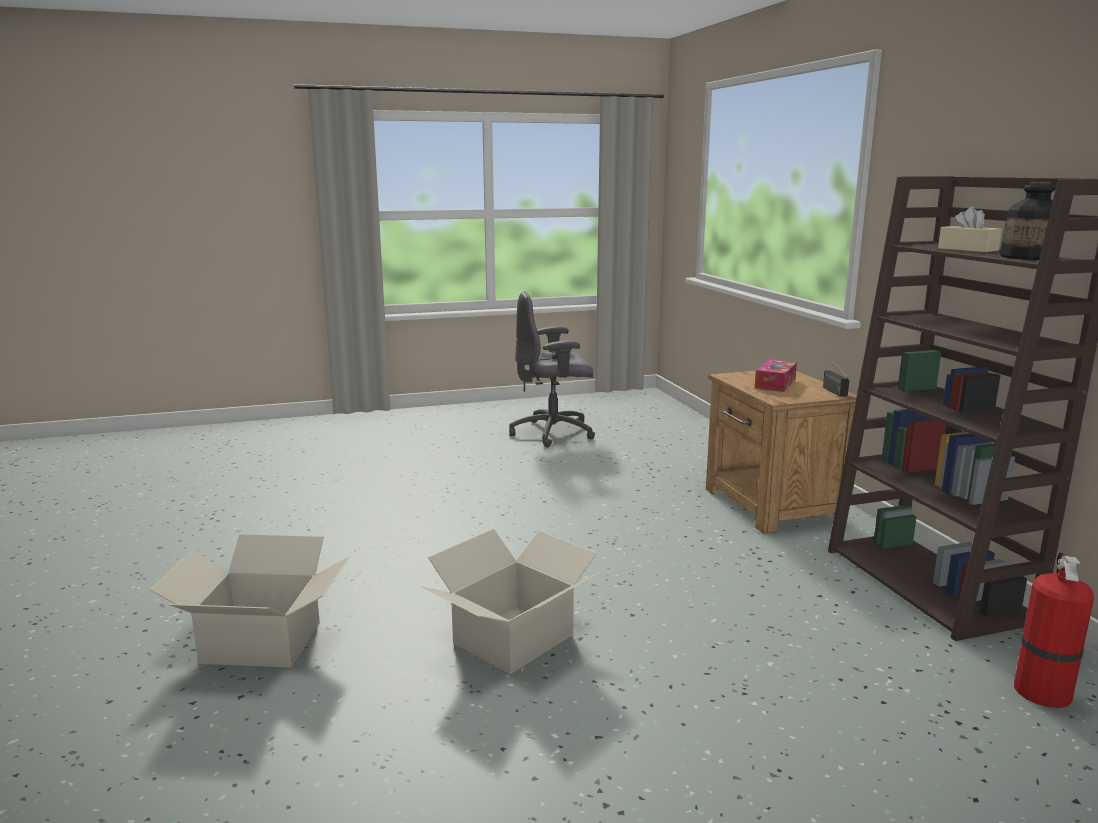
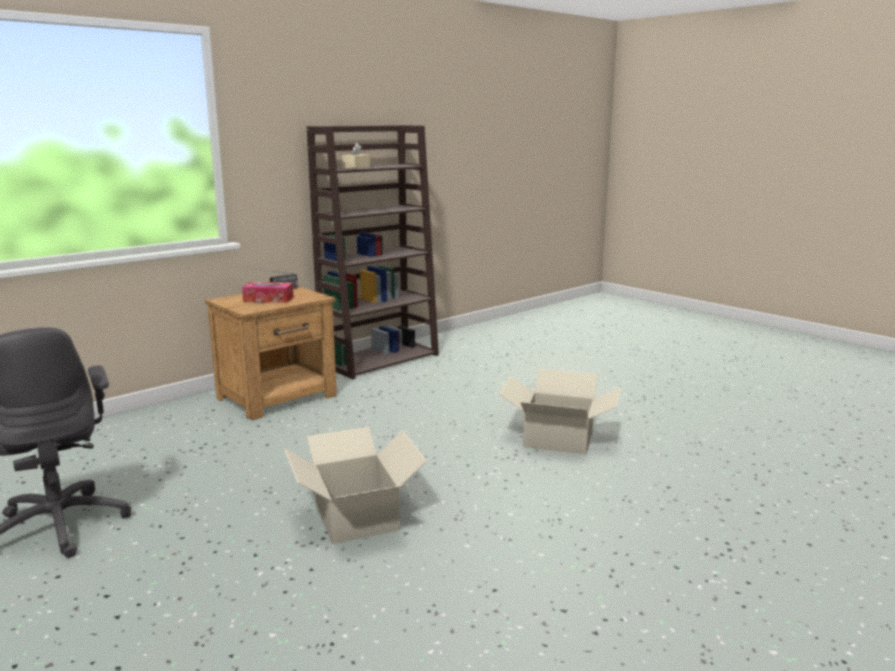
camera: 115 degrees left, 0 degrees up
cardboard box [149,534,350,668] -> cardboard box moved to [284,427,427,544]
bottle [999,182,1056,260] -> none
fire extinguisher [1014,552,1094,708] -> none

